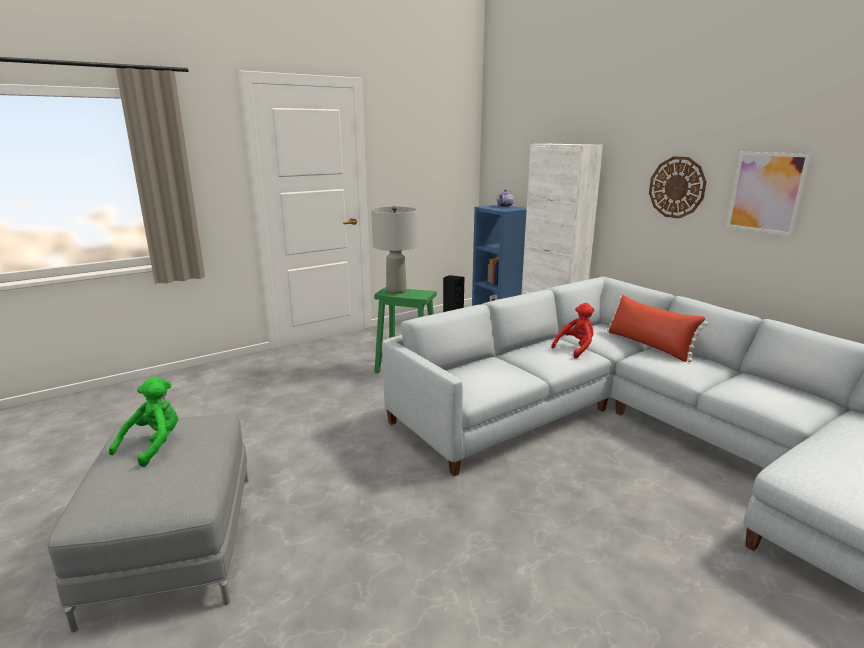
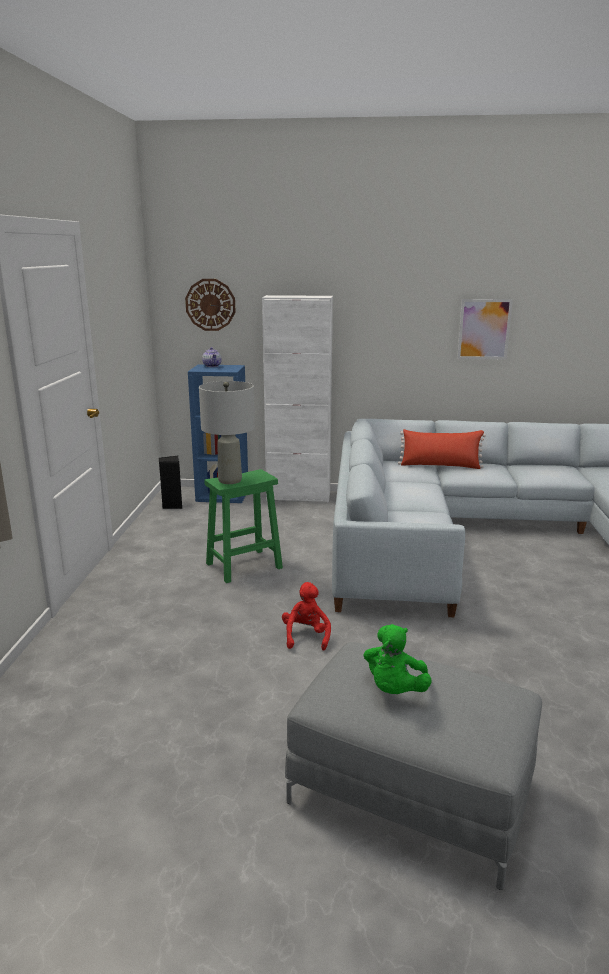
camera: 50 degrees left, 0 degrees up
green plush toy [109,377,178,467] -> green plush toy turned 135 degrees counterclockwise [364,624,432,694]
red plush toy [551,303,594,359] -> red plush toy moved to [282,582,331,650]
wall clock [649,156,707,219] -> wall clock moved to [185,279,236,331]

